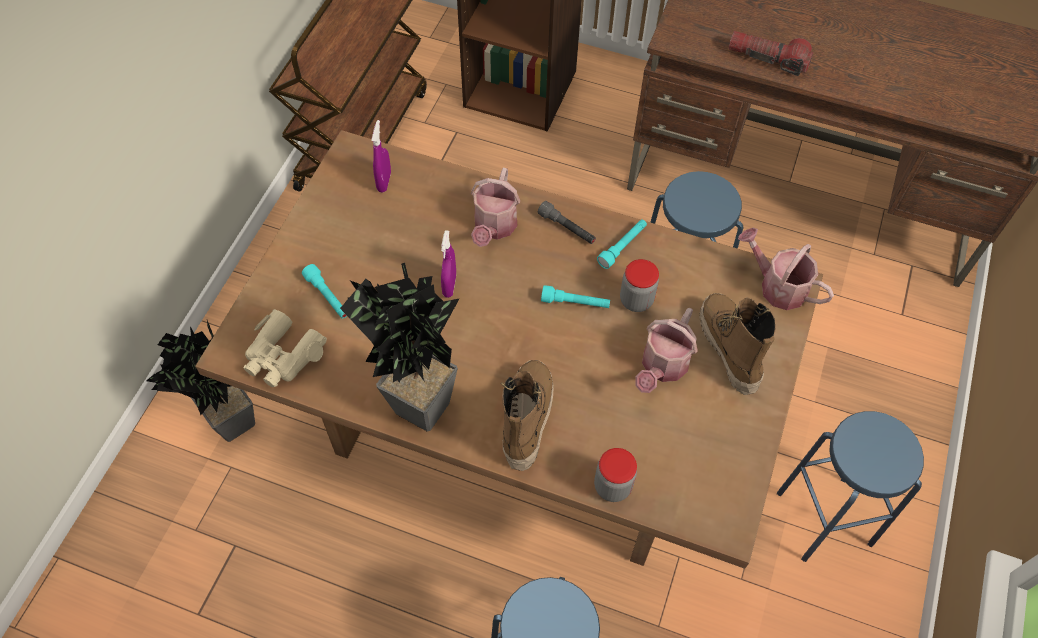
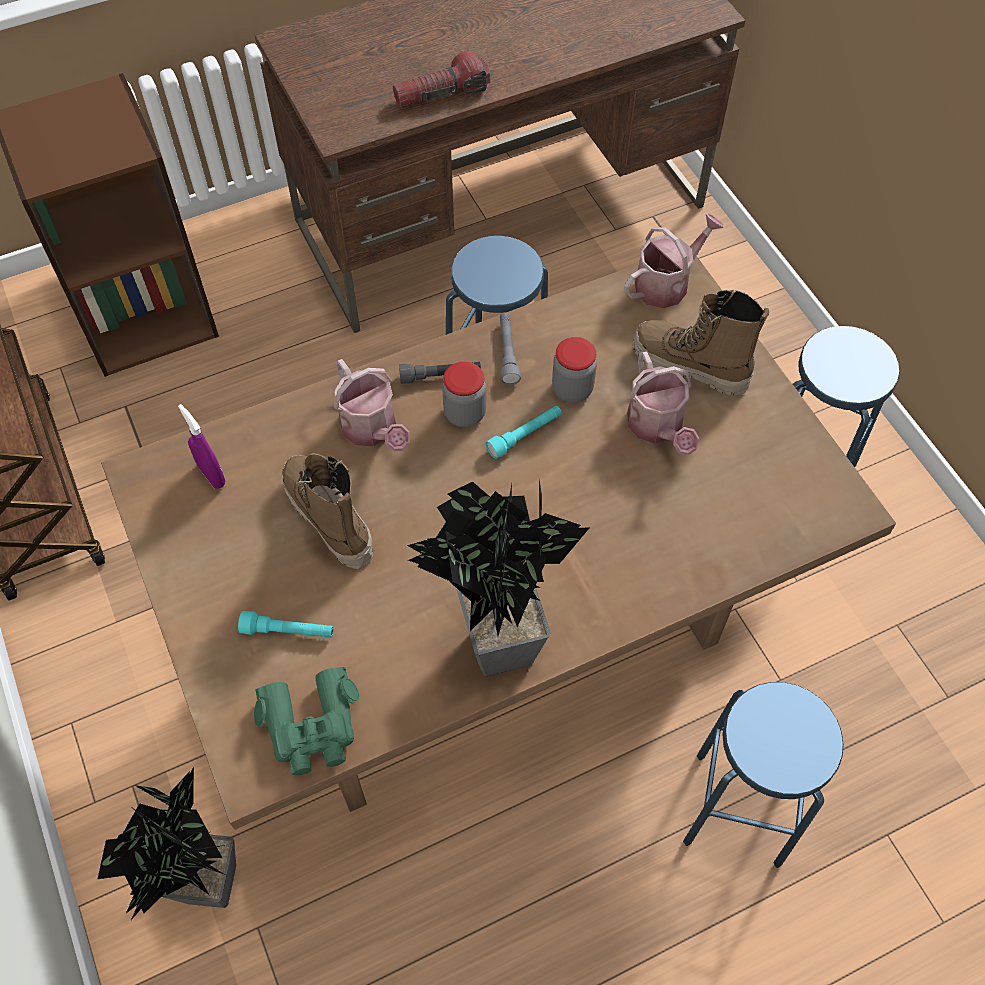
camera: 45 degrees left, 0 degrees up
beige binoculars [244,309,327,387] -> green binoculars [254,667,359,775]
purple spray bottle [441,230,456,298] -> none
boot [501,360,553,471] -> boot moved to [282,453,373,569]
jar [594,448,637,502] -> jar moved to [442,362,486,427]
turquoise flashlight [597,220,647,269] -> grey flashlight [500,313,521,385]
watering can [738,228,834,310] -> watering can turned 150 degrees clockwise [624,213,725,308]

